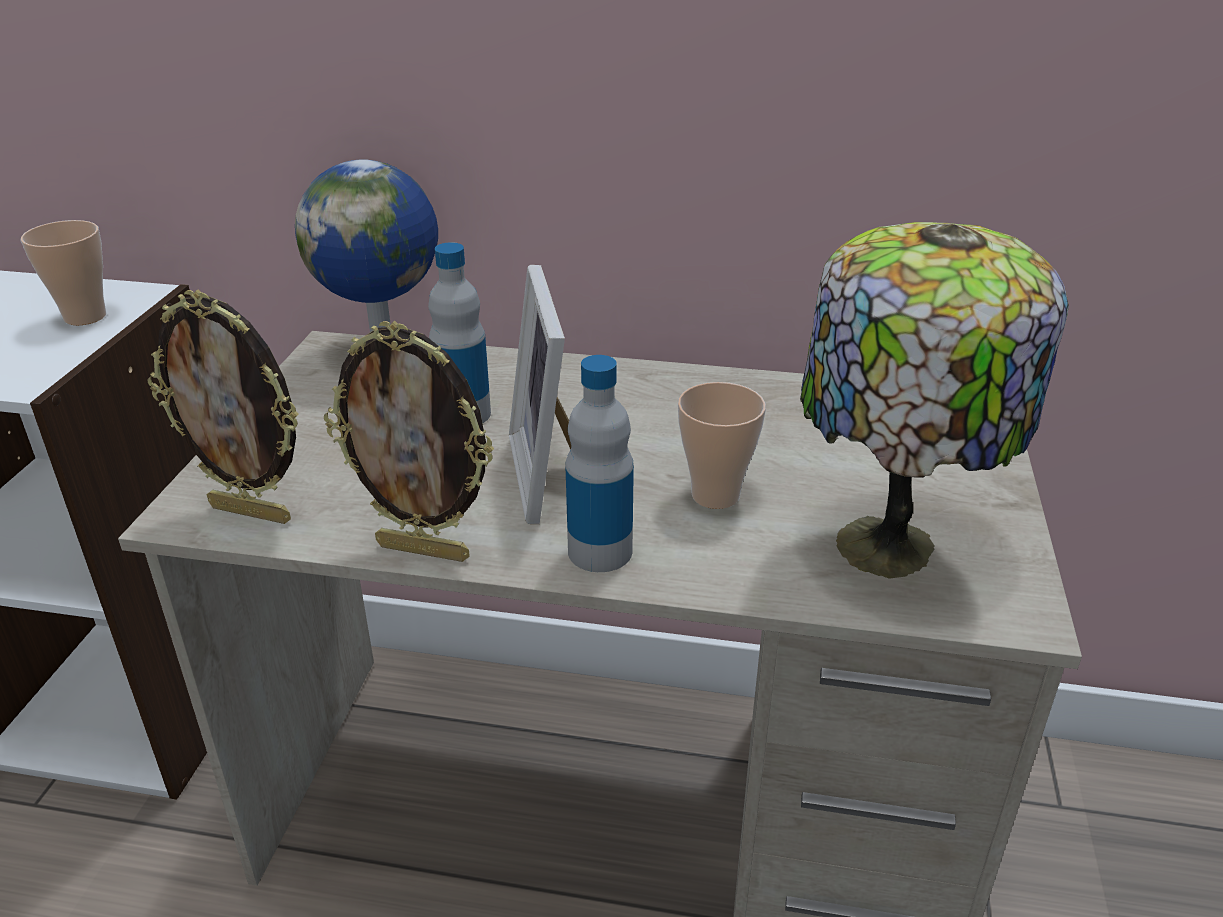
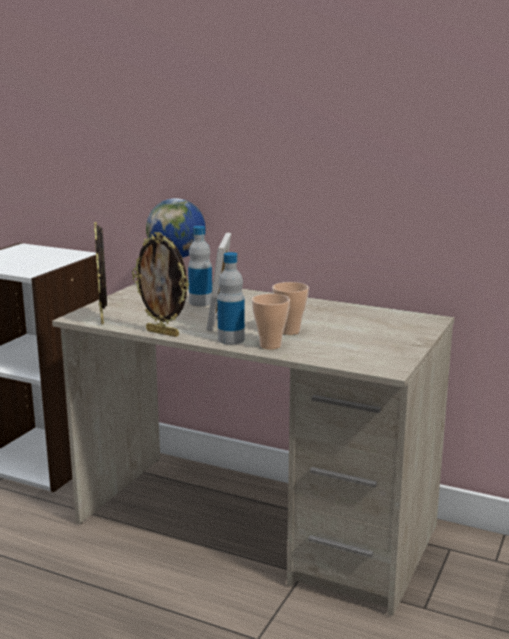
camera: 15 degrees right, 15 degrees down
cup [21,220,106,325] -> cup moved to [252,294,290,349]
picture frame [148,290,299,524] -> picture frame turned 45 degrees clockwise [94,222,107,324]
table lamp [800,222,1069,579] -> none

